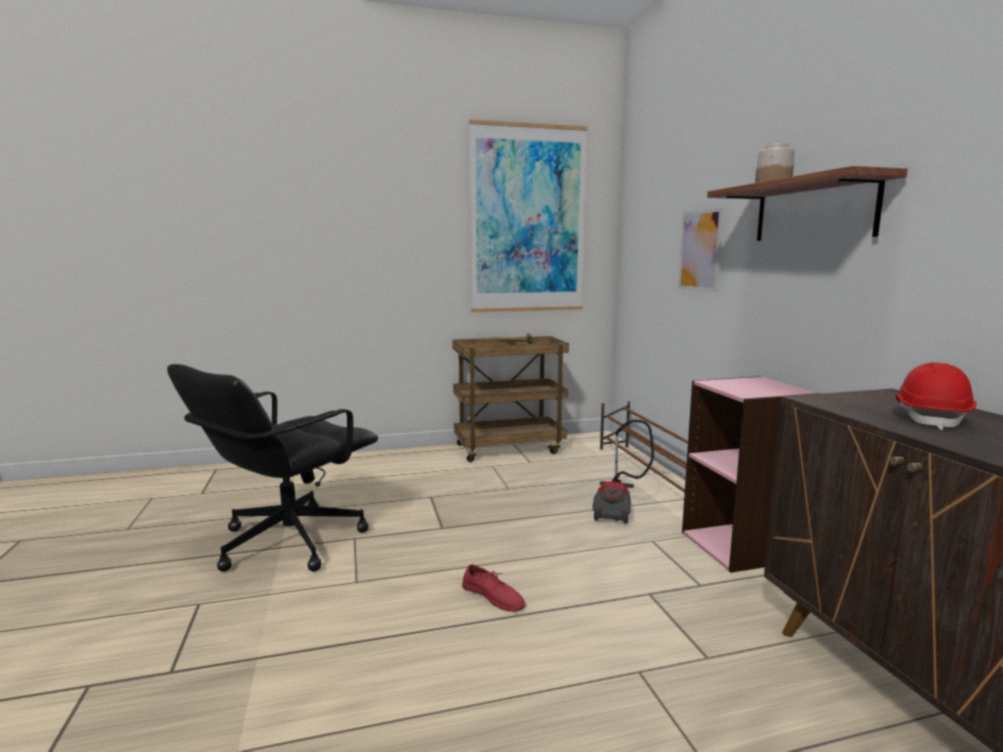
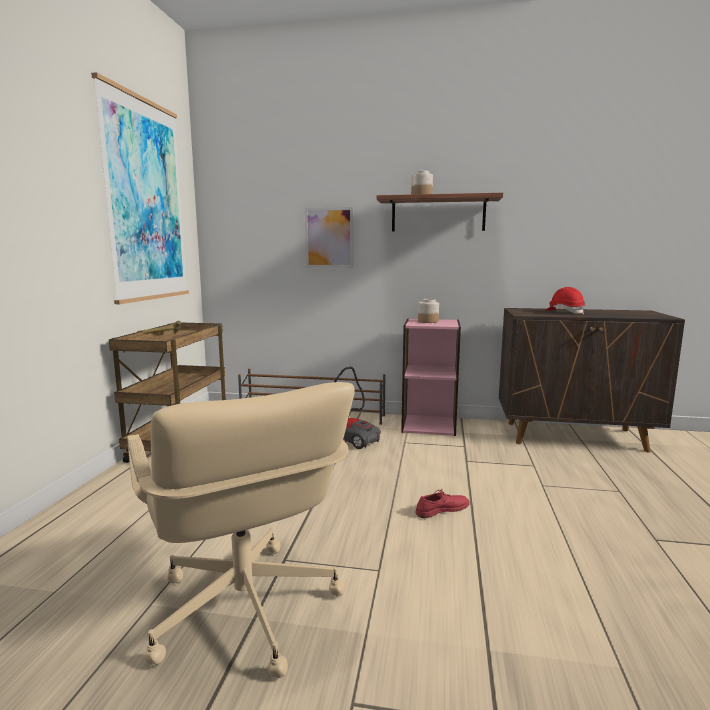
camera: 65 degrees left, 0 degrees up
black office chair [167,364,378,572] -> beige office chair [127,382,355,678]
none -> jar [418,299,439,323]

